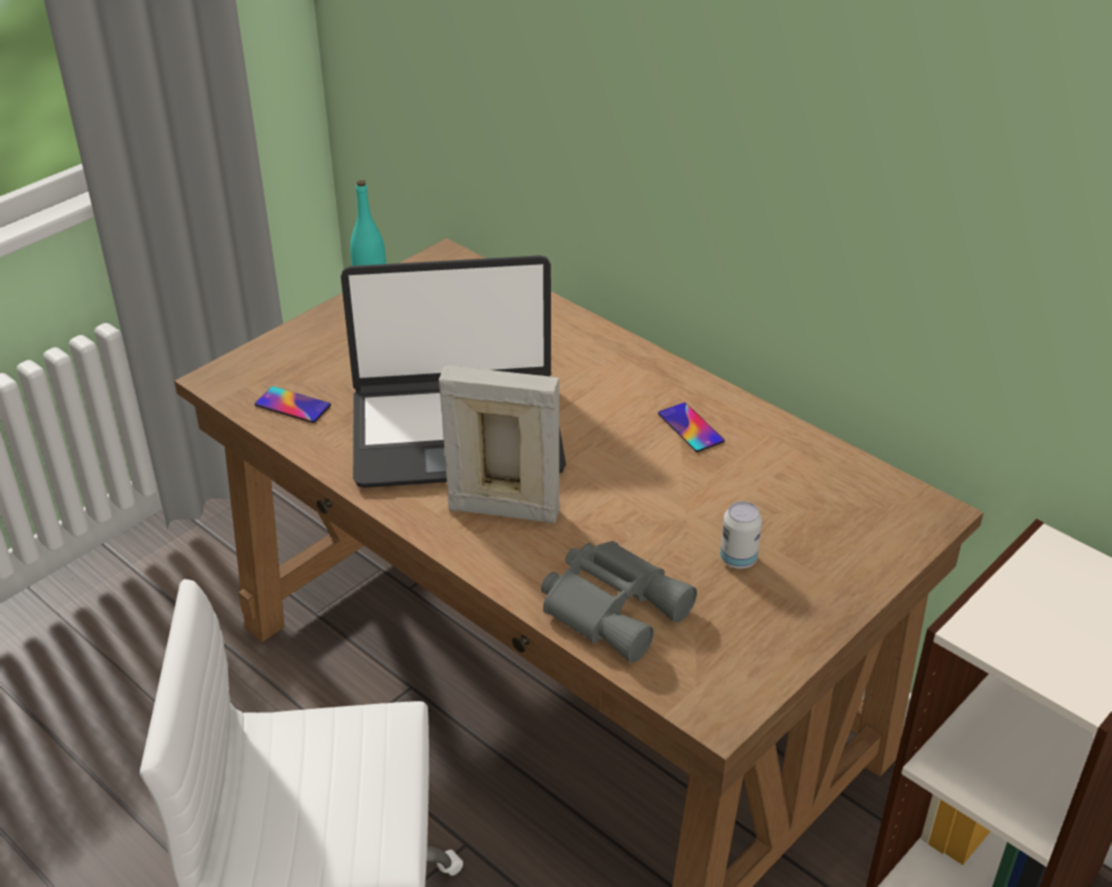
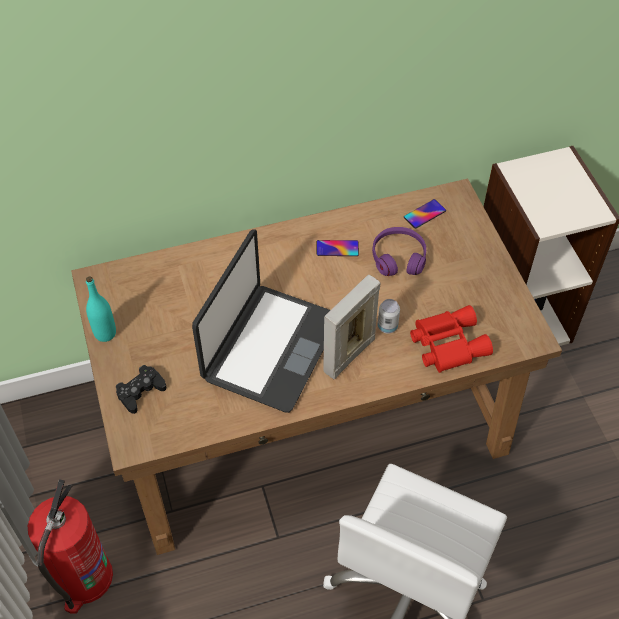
camera: 60 degrees left, 15 degrees up
phone [255,386,331,423] -> phone moved to [404,199,446,229]
grey binoculars [541,541,697,663] -> red binoculars [410,305,493,373]
can [720,501,762,569] -> can moved to [378,299,400,334]
none -> fire extinguisher [28,479,113,614]
none -> black game controller [116,365,166,414]
none -> purple headphones [372,227,426,276]

